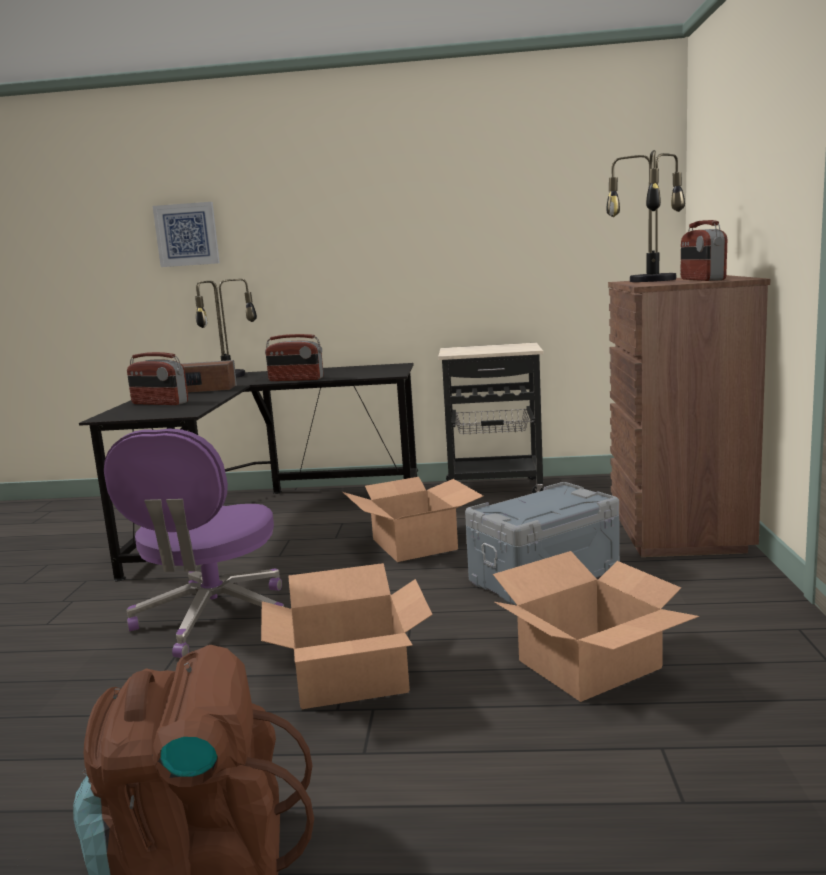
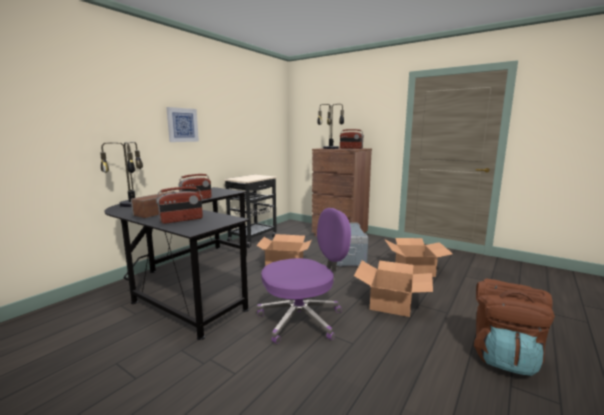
camera: 60 degrees left, 0 degrees up
purple office chair [104,428,284,658] -> purple office chair turned 60 degrees counterclockwise [257,208,351,344]
picture [153,202,220,267] -> picture moved to [166,107,199,142]

